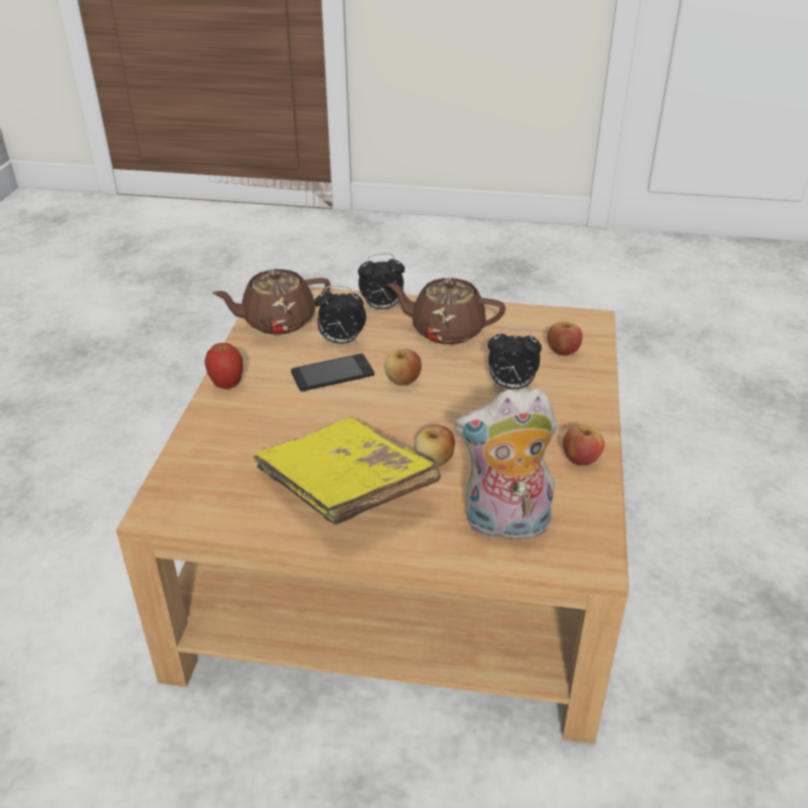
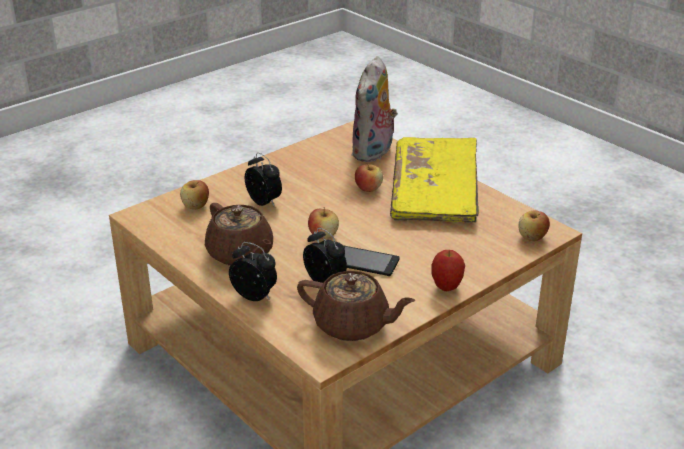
camera: 140 degrees left, 5 degrees down
plush toy [455,387,558,540] -> plush toy turned 75 degrees clockwise [351,56,398,162]
apple [563,425,605,466] -> apple moved to [519,210,550,241]

